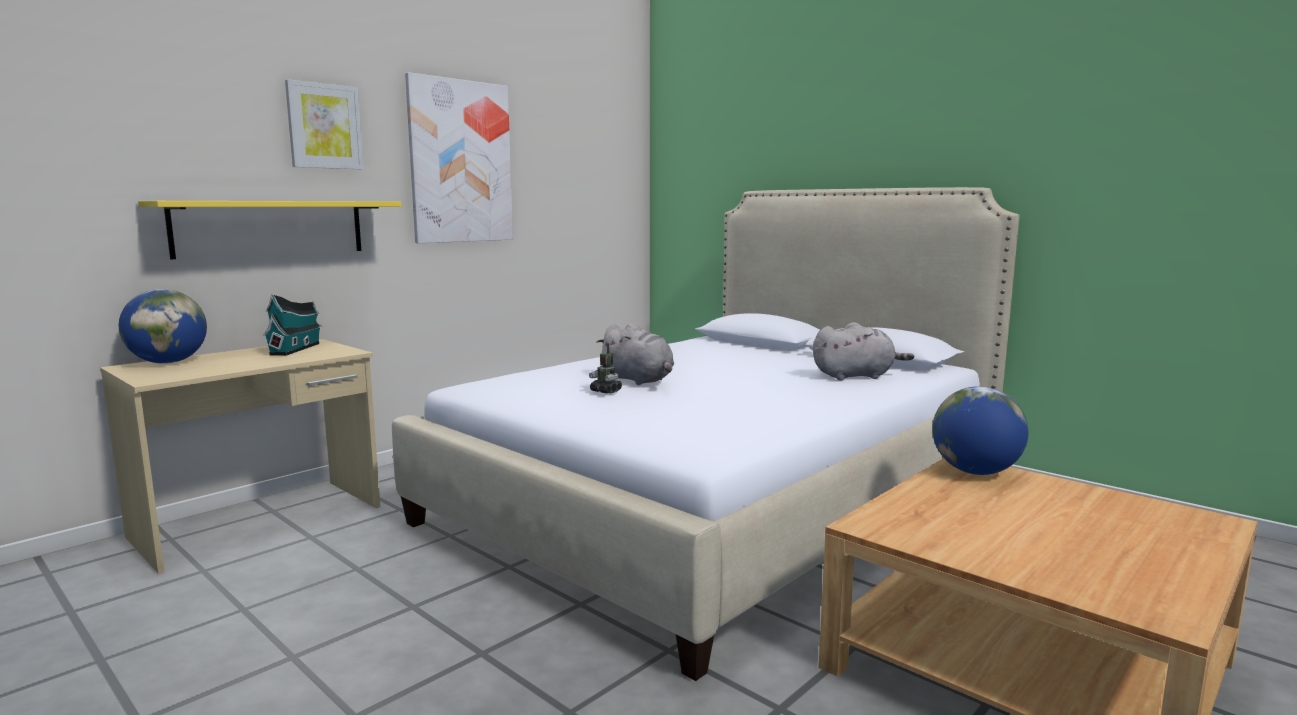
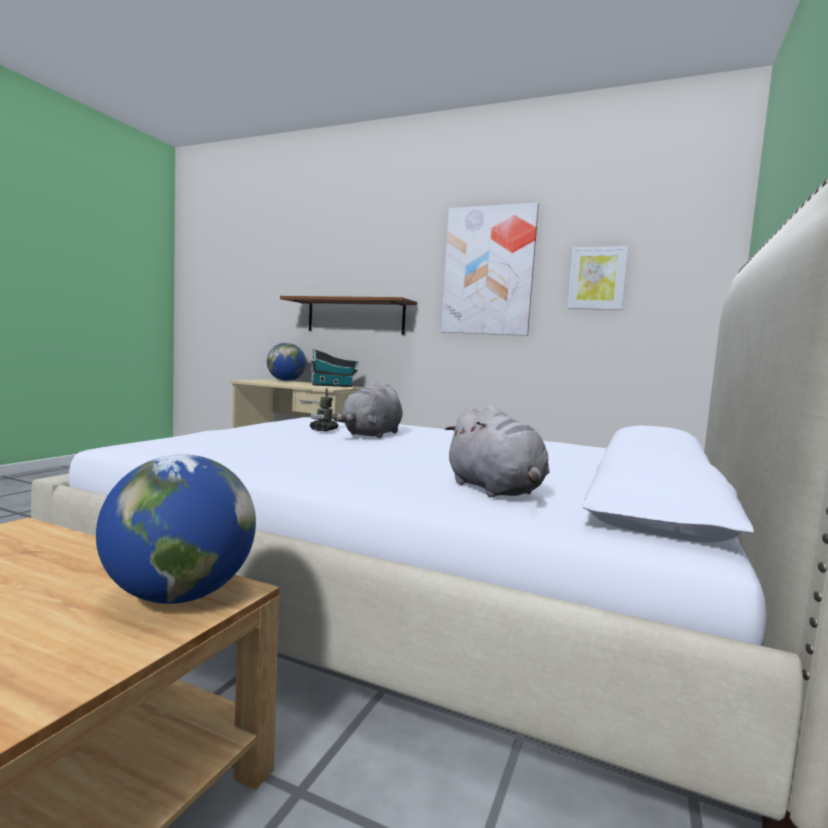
camera: 70 degrees right, 5 degrees down
yellow shelf [138,201,402,259] -> brown shelf [280,296,417,335]
picture [285,79,364,169] -> picture moved to [567,246,629,310]

